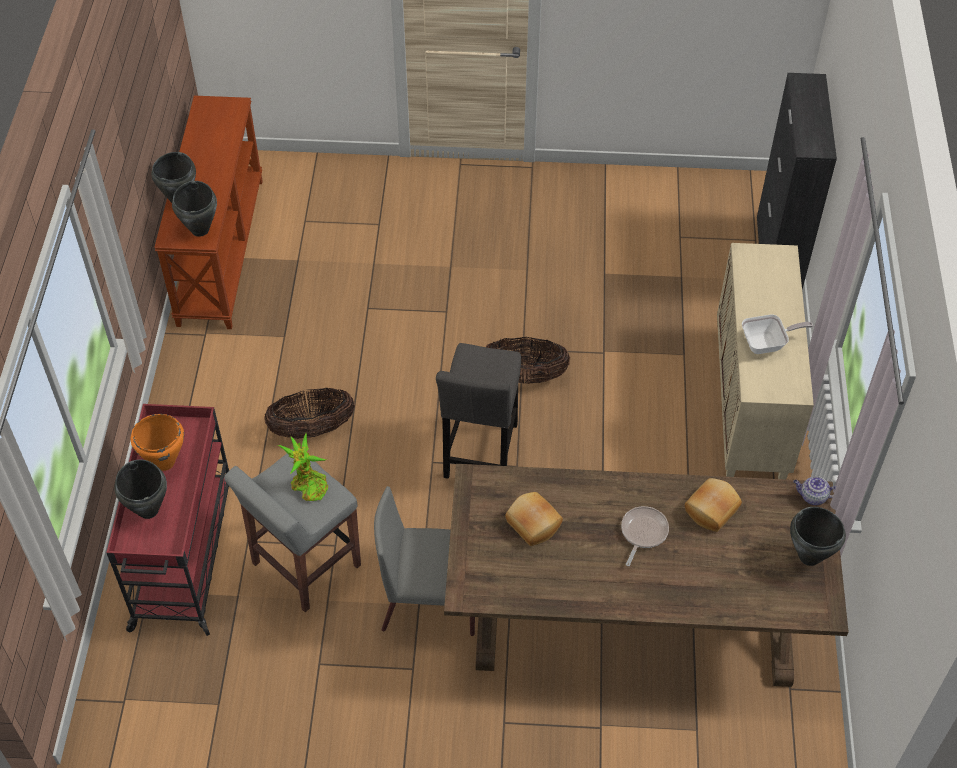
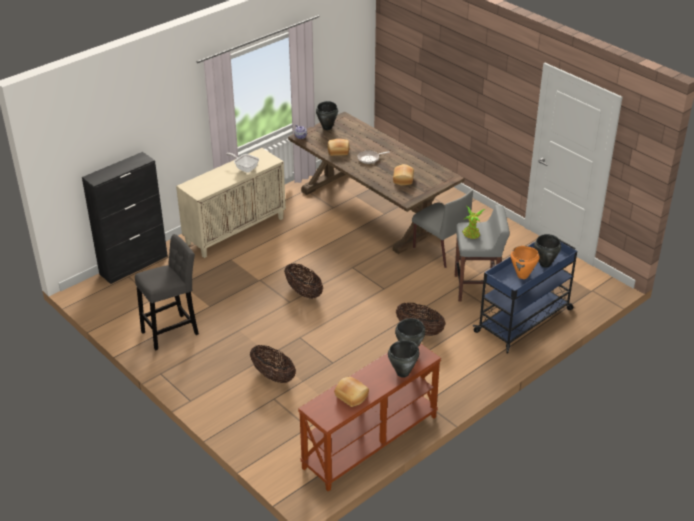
camera: 135 degrees left, 15 degrees down
red cart [106,404,229,636] -> blue cart [473,239,577,354]
grey stool [436,343,521,479] -> grey stool moved to [135,234,199,350]
none -> basket [250,345,296,383]
none -> bread [334,377,369,407]

